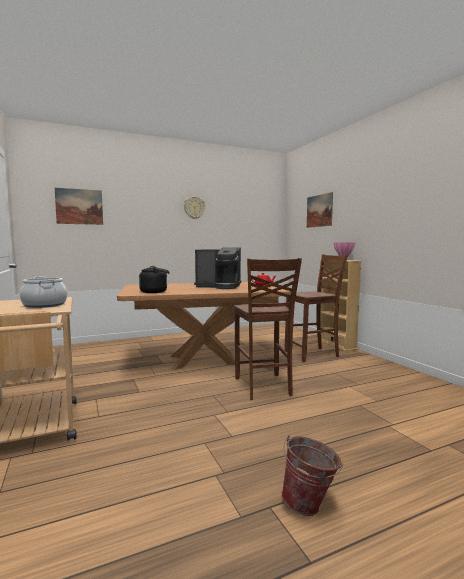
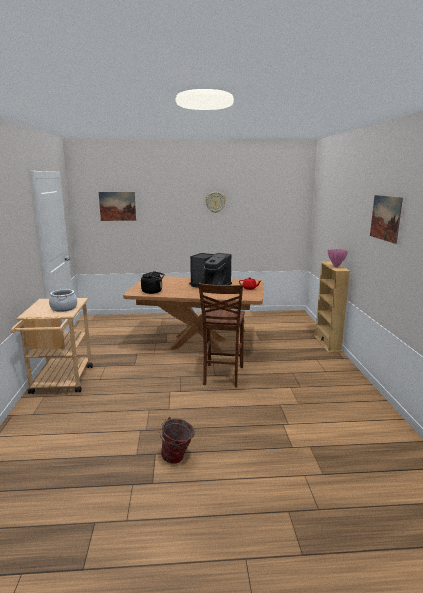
camera: 20 degrees right, 10 degrees up
brown chair [284,254,348,362] -> none
picture [307,192,333,228] -> picture moved to [370,195,403,244]

